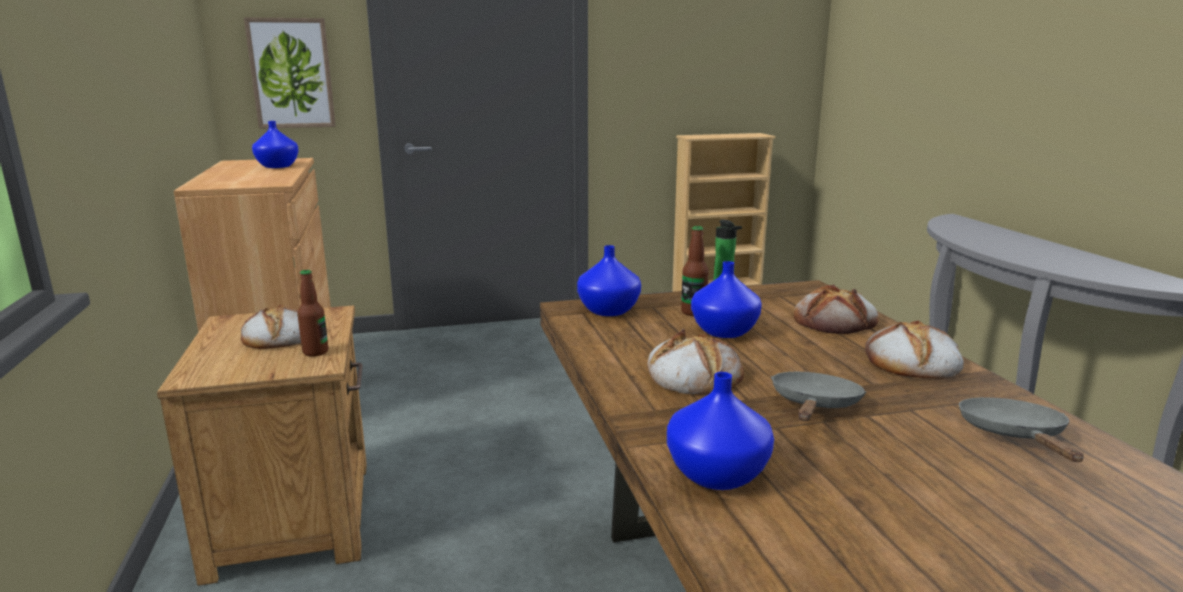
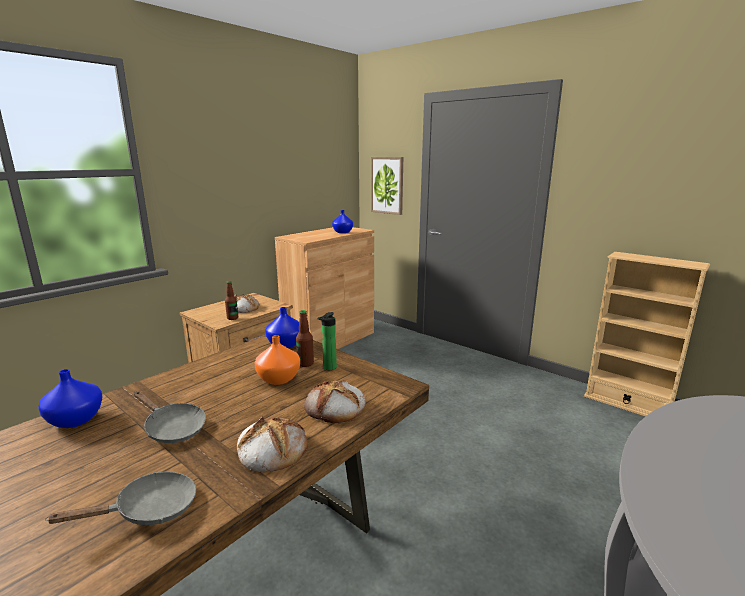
camera: 55 degrees right, 0 degrees up
bread [647,329,744,395] -> none
blue vase [691,261,762,338] -> orange vase [255,335,300,385]
grey frying pan [771,372,866,421] -> grey frying pan turned 45 degrees clockwise [134,391,206,443]

